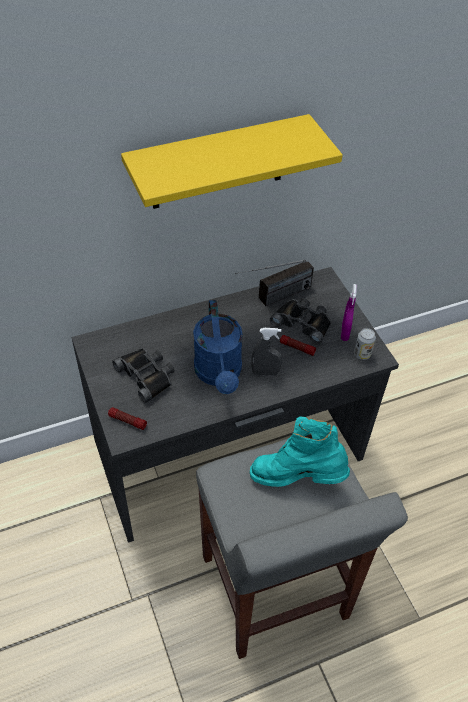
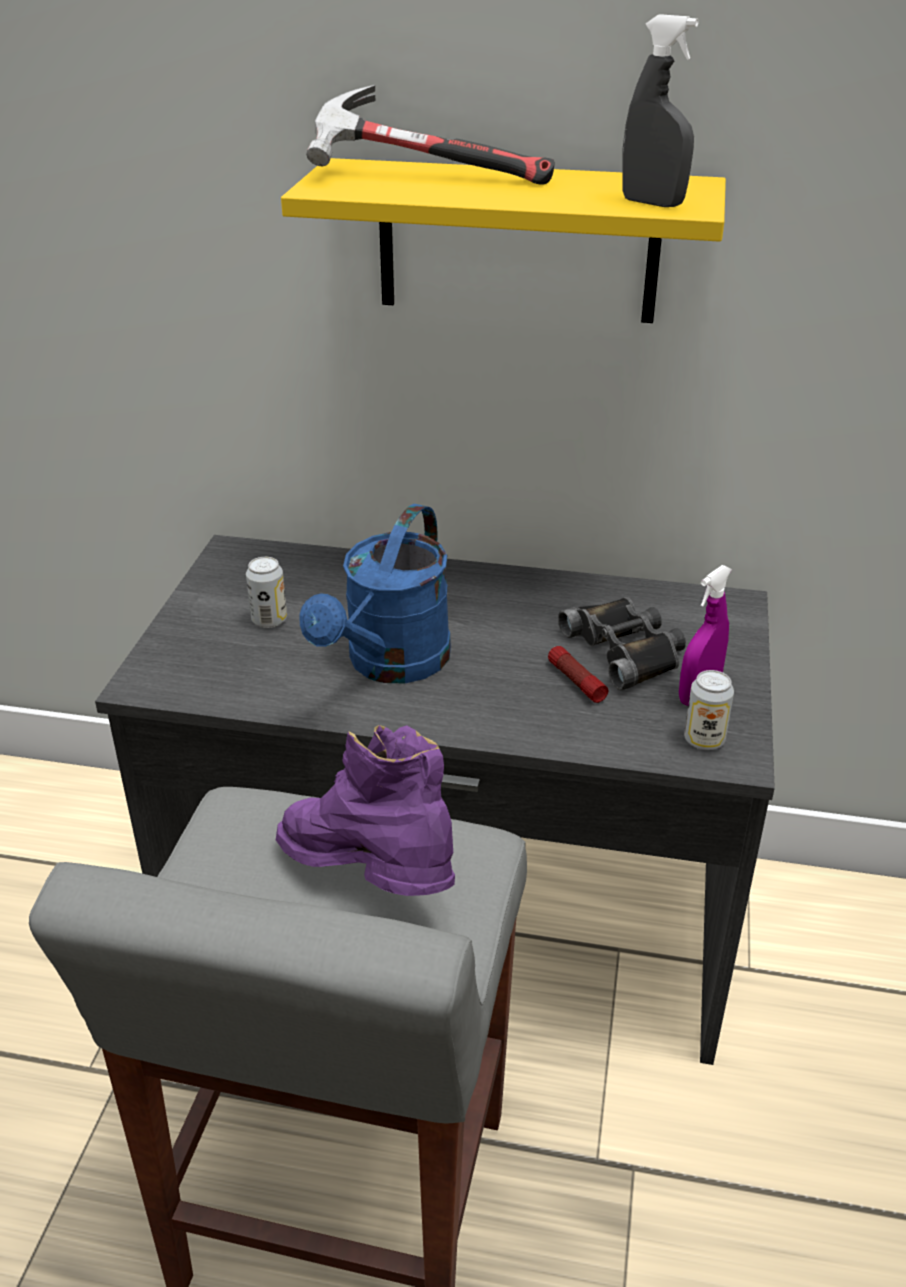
camera: 35 degrees right, 15 degrees down
flashlight [108,407,147,430] -> none
black binoculars [112,348,175,403] -> can [246,557,287,628]
radio [235,260,314,306] -> none
turquoise boot [250,416,350,487] -> purple boot [276,725,455,896]
grey spray bottle [251,328,282,376] -> grey spray bottle moved to [622,14,699,207]
none -> hammer [306,85,555,184]

